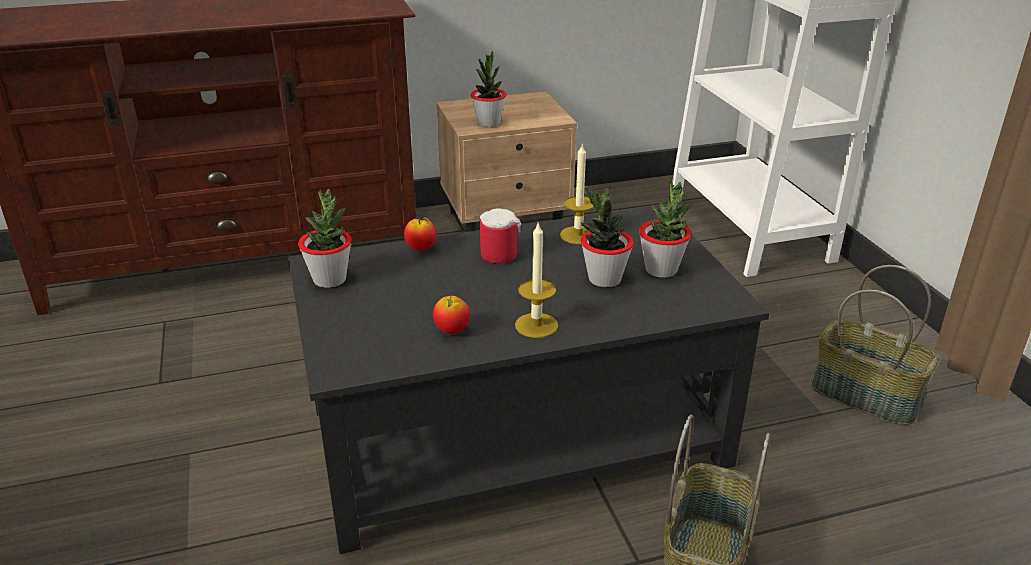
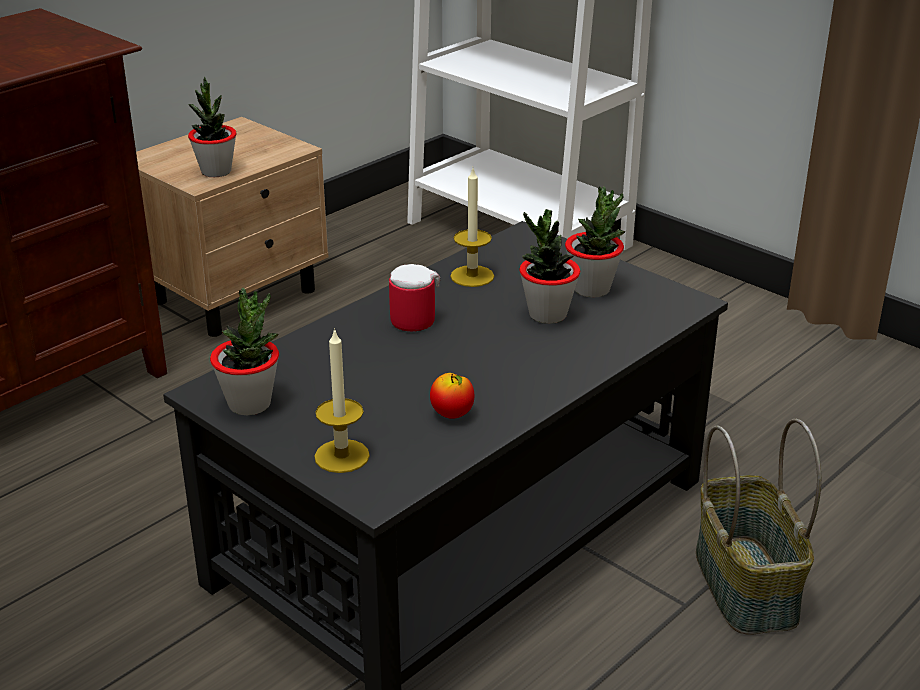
camera: 30 degrees left, 0 degrees up
apple [404,217,436,251] -> none
candle [515,223,558,338] -> candle moved to [314,328,370,473]
basket [812,265,940,426] -> none

